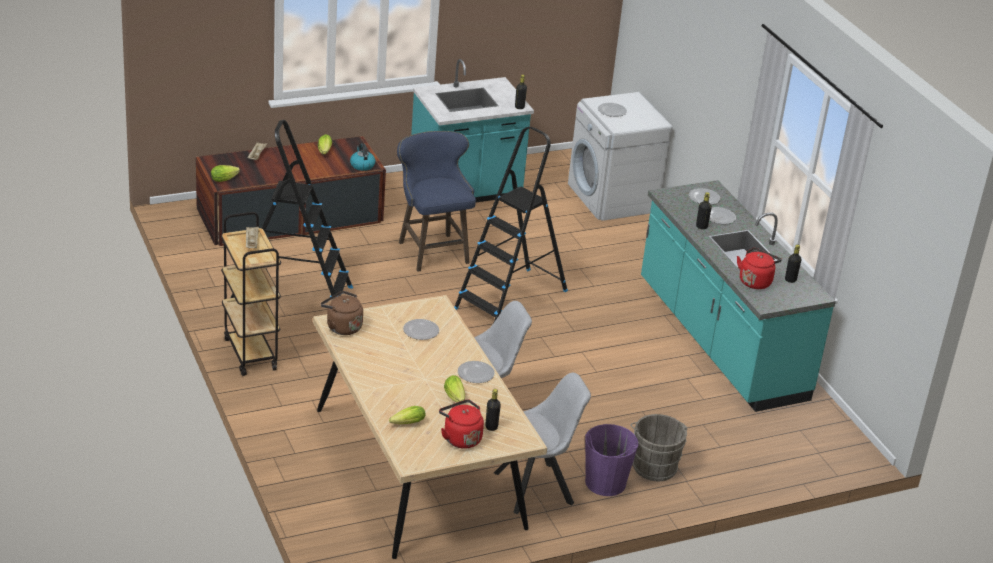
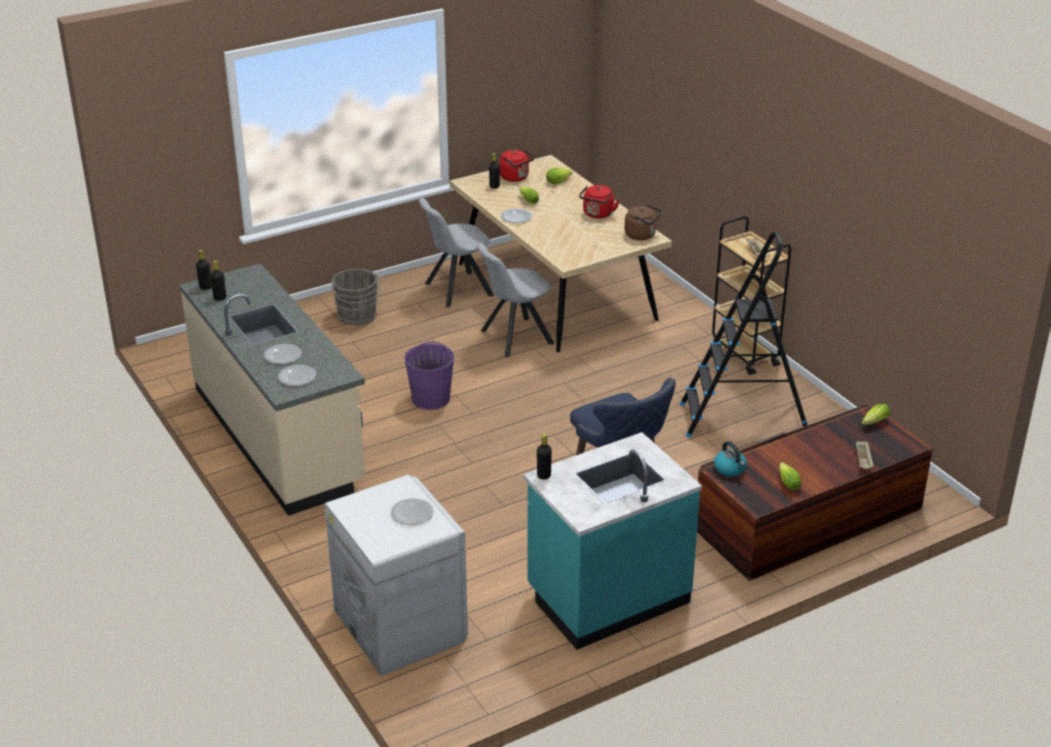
camera: 175 degrees right, 0 degrees up
plate [403,319,439,340] -> none
black step ladder [454,127,568,322] -> none
purple bucket [585,424,639,496] -> purple bucket moved to [404,342,454,410]
turquoise counter [641,180,836,412] -> beige counter [180,263,365,516]
black bottle [696,192,712,229] -> black bottle moved to [196,250,212,290]
red kettle [737,247,782,289] -> red kettle moved to [579,185,619,219]

